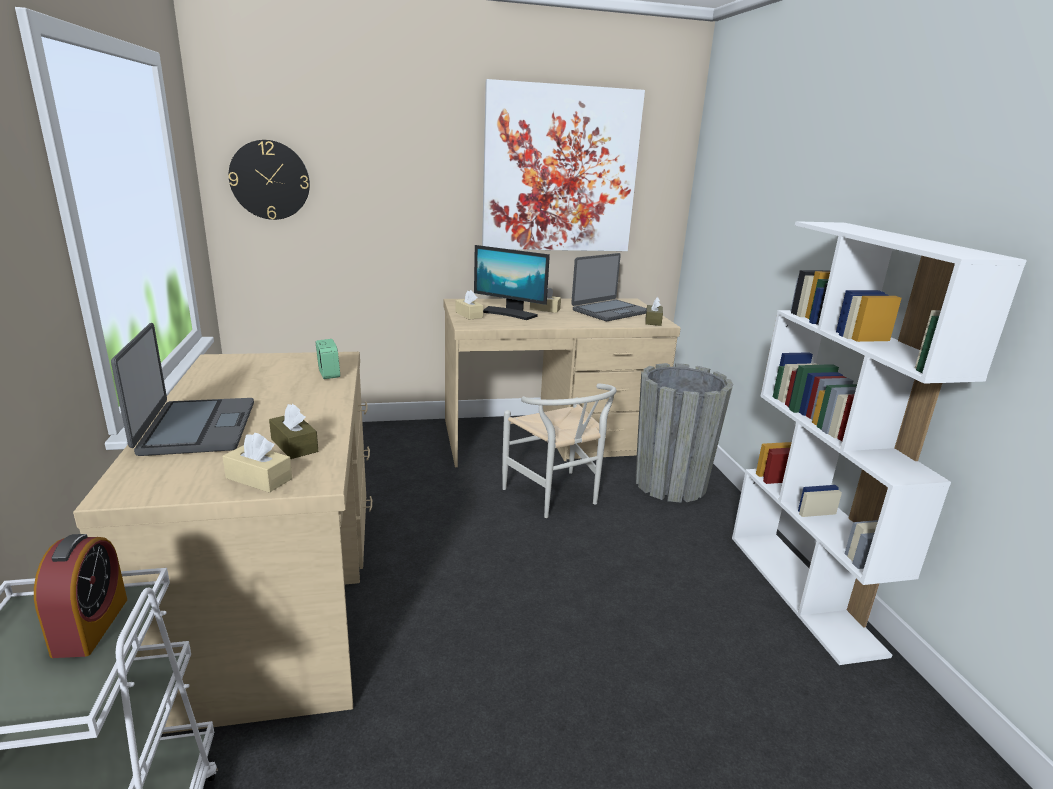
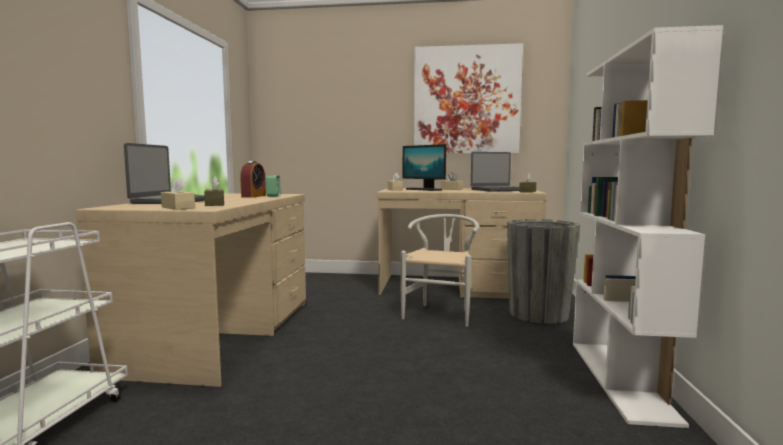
camera: 20 degrees right, 15 degrees down
alarm clock [34,534,127,658] -> alarm clock moved to [240,161,266,198]
wall clock [229,140,310,220] -> none
white chair [502,384,617,518] -> white chair turned 150 degrees counterclockwise [400,214,479,327]

